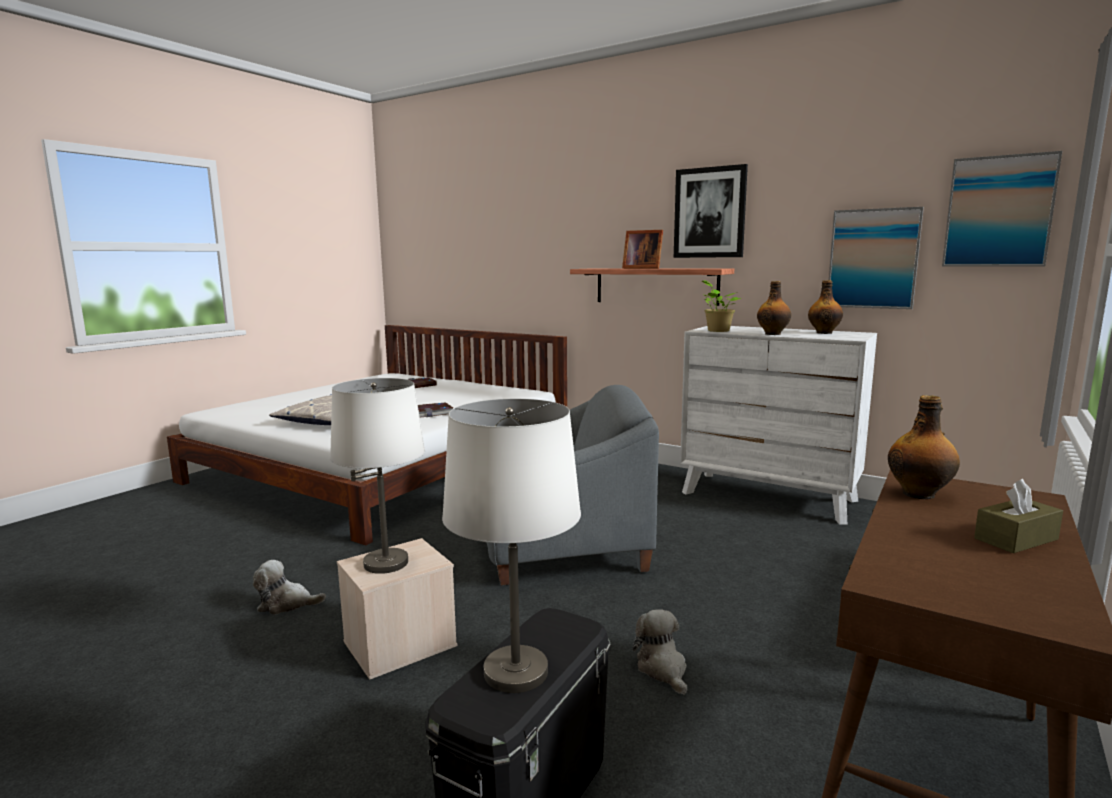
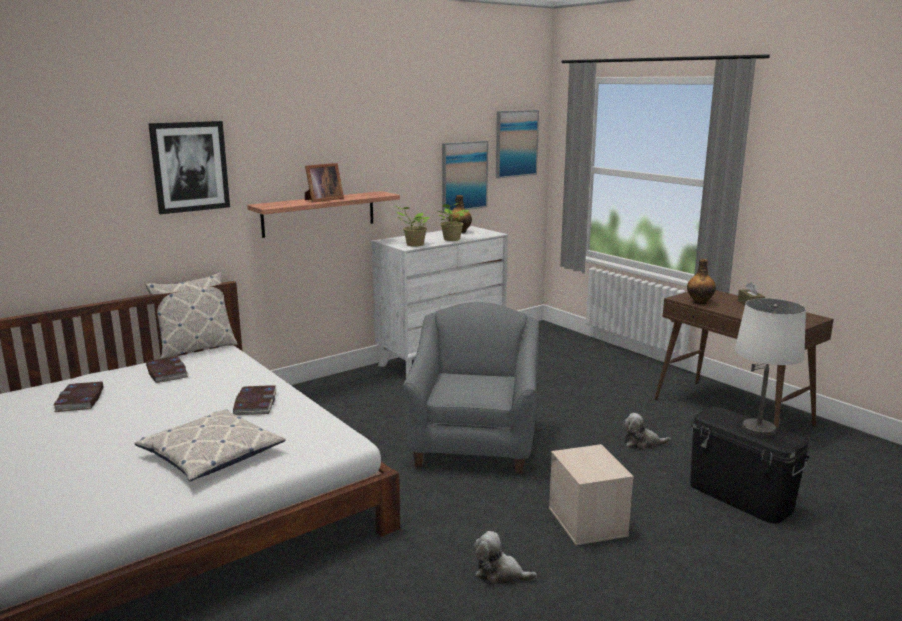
camera: 70 degrees left, 5 degrees up
plush toy [253,560,326,615] -> plush toy turned 90 degrees clockwise [474,531,537,585]
white table lamp [330,378,425,574] -> none
picture [674,164,748,258] -> picture moved to [148,121,230,214]
bottle [757,281,791,335] -> potted plant [438,203,469,241]
none -> pillow [145,272,237,359]
none -> book [146,356,188,383]

